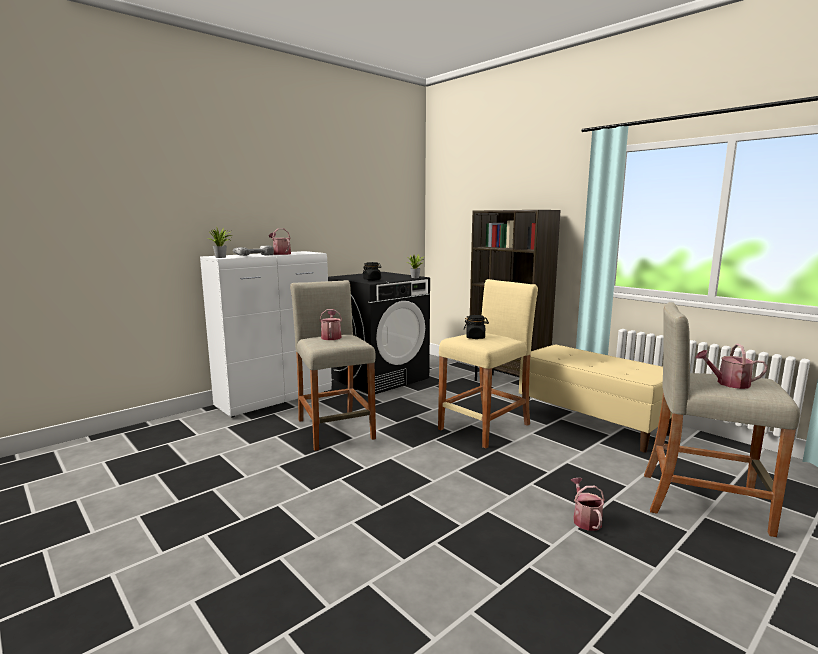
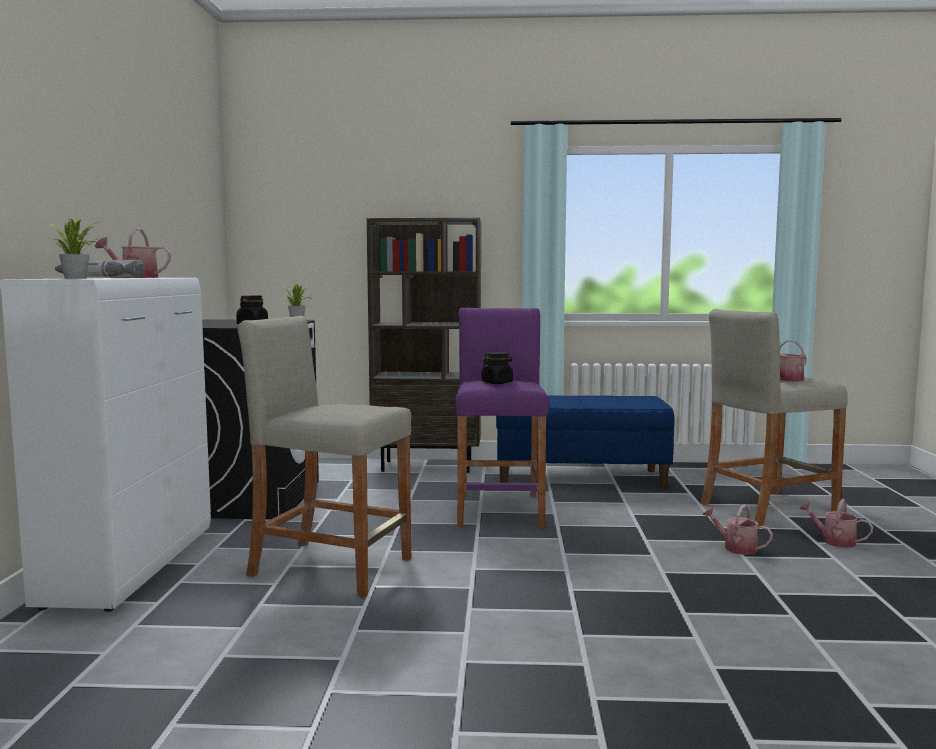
camera: 45 degrees left, 5 degrees down
watering can [319,309,342,340] -> watering can moved to [799,499,873,548]
beige stool [438,279,538,449] -> purple stool [455,308,549,527]
beige bench [519,344,672,452] -> blue bench [496,395,674,489]

